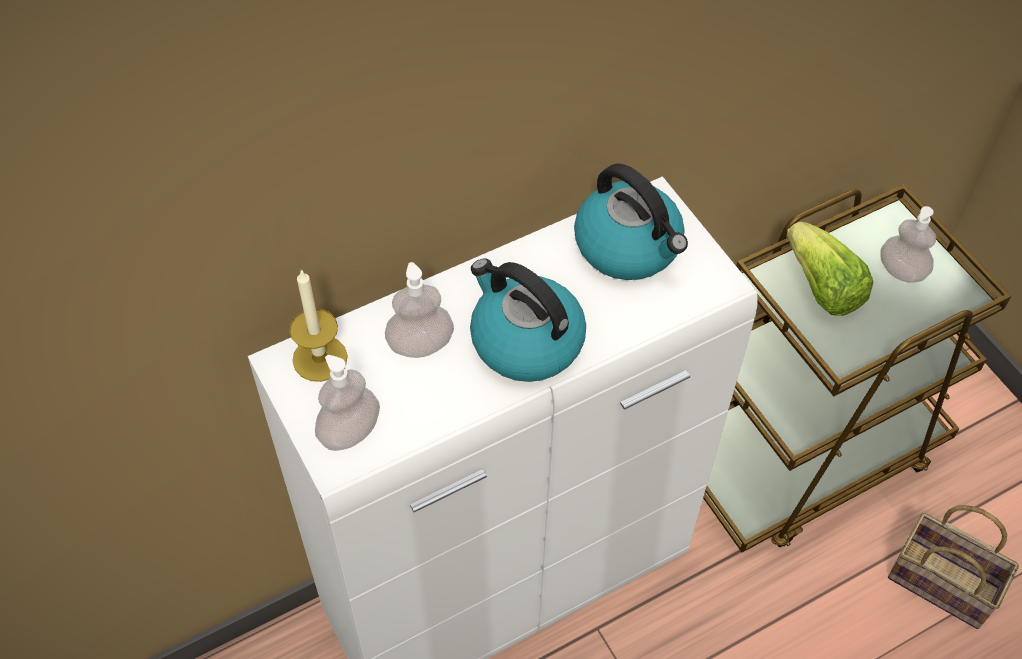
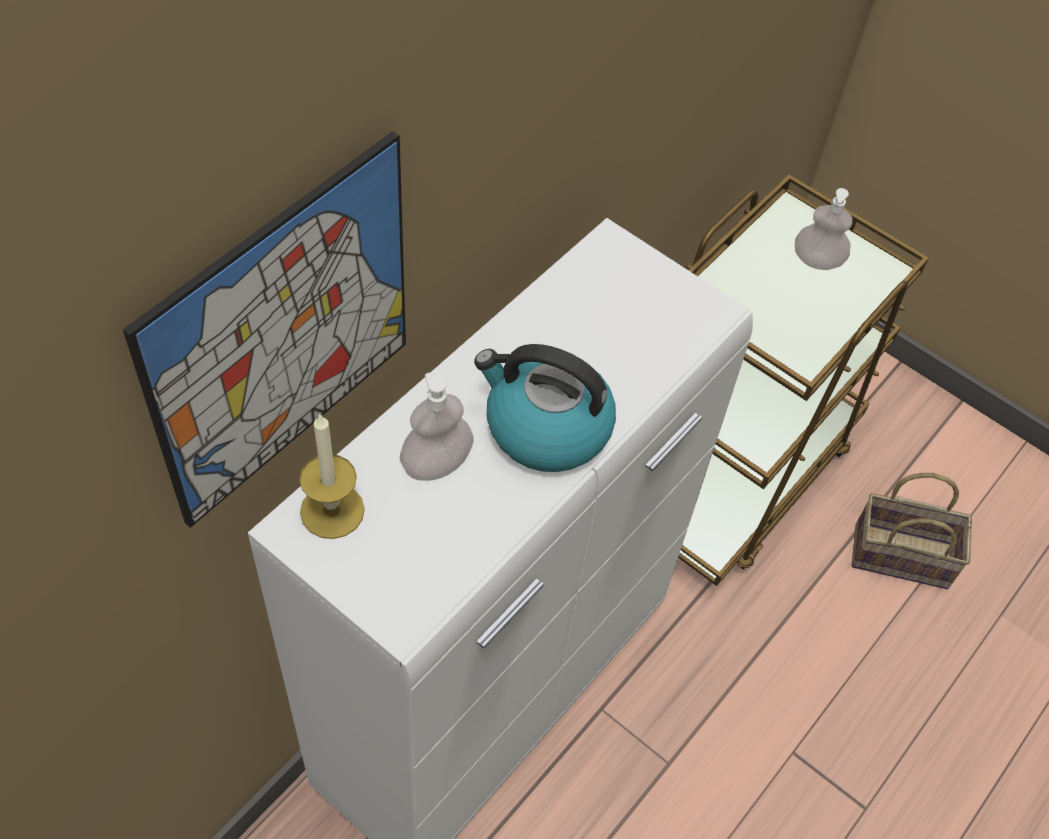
camera: 25 degrees left, 0 degrees up
soap dispenser [315,355,380,451] -> none
kettle [574,164,688,280] -> none
lettuce [786,221,874,316] -> none
none -> picture [123,131,406,528]

